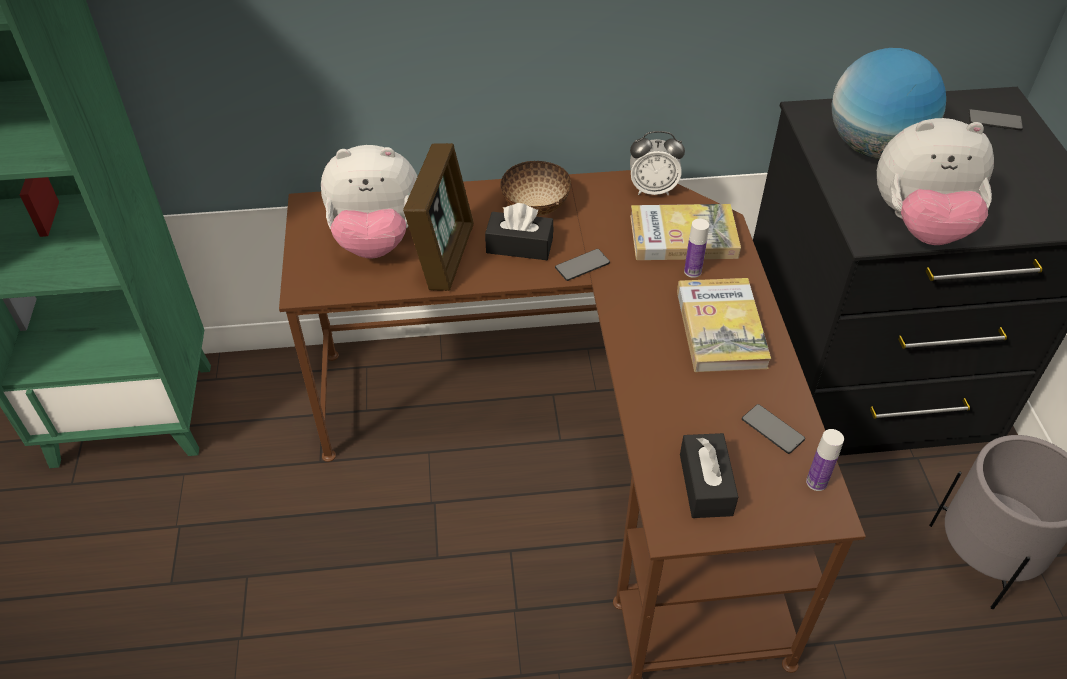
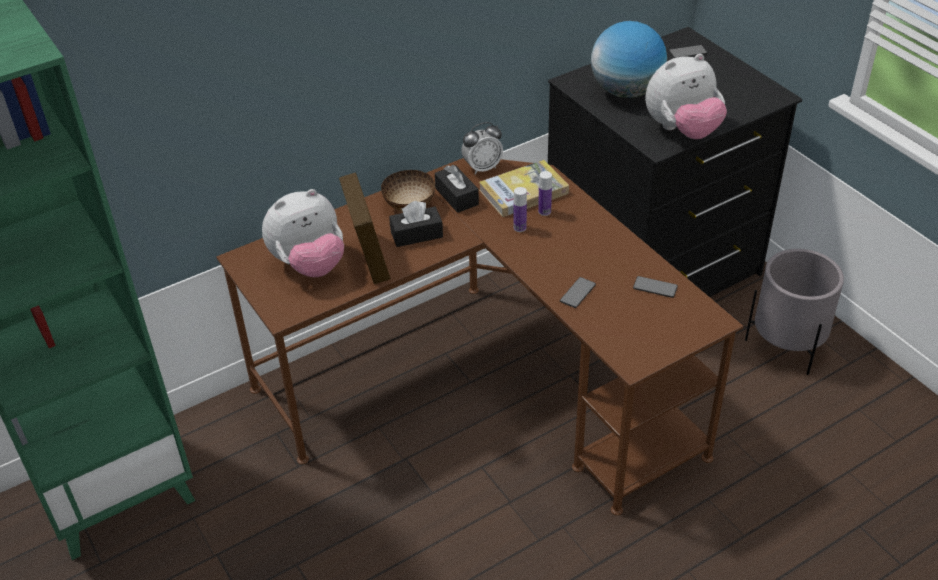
camera: 25 degrees left, 5 degrees down
phone [555,249,610,281] -> phone moved to [560,277,596,308]
book [677,278,771,372] -> none
black tissue box [680,433,738,518] -> black tissue box moved to [435,165,479,213]
bottle [806,429,844,491] -> bottle moved to [514,187,527,232]

